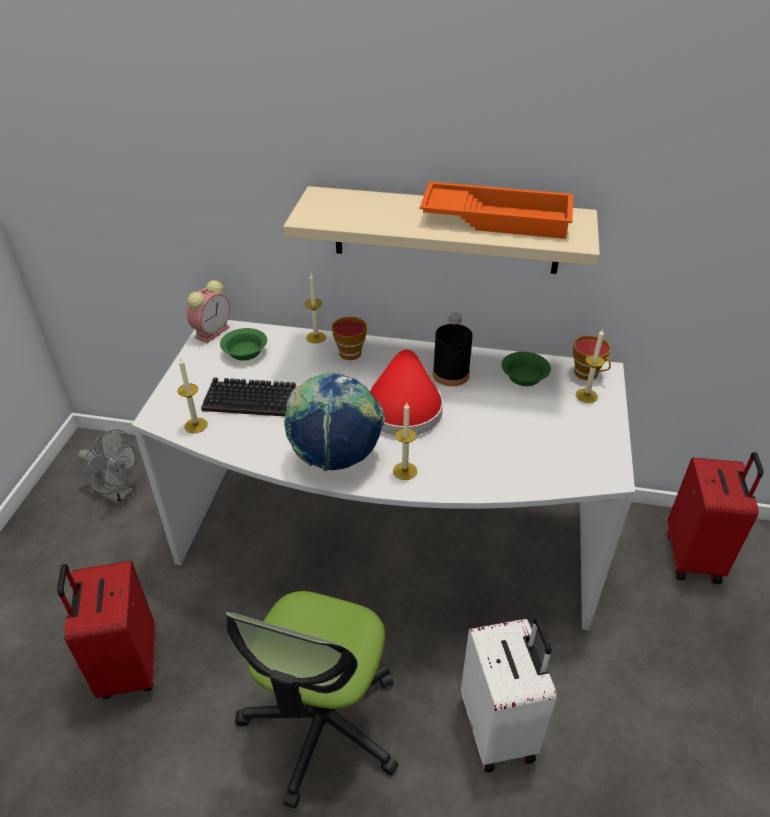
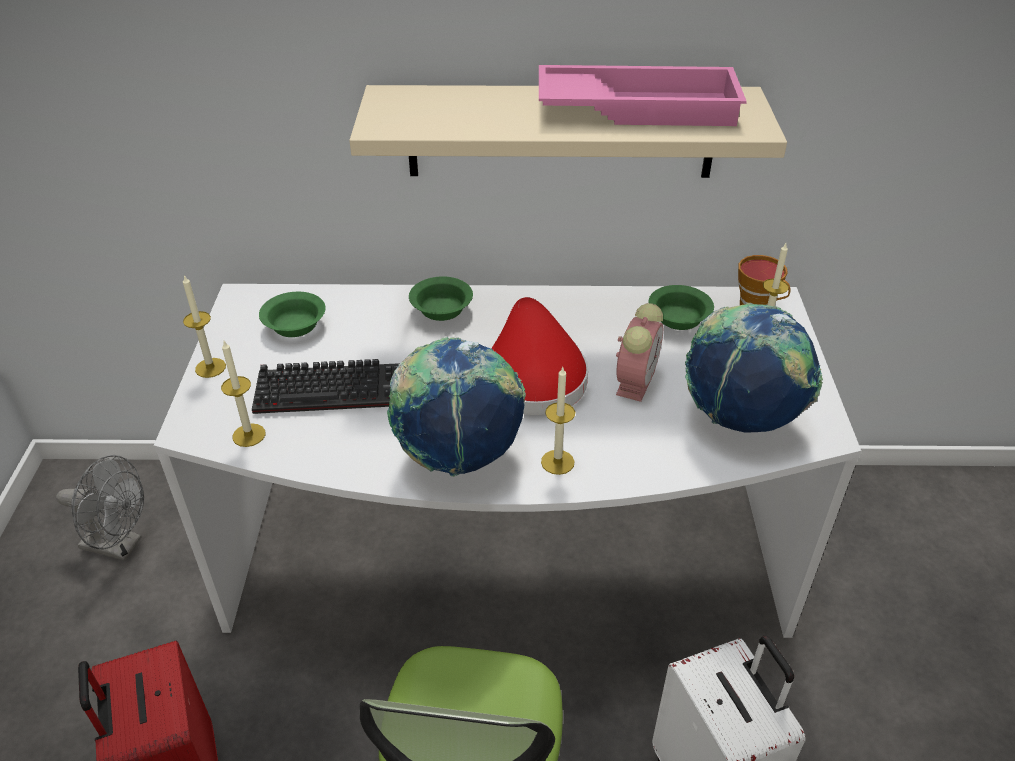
camera: 10 degrees left, 0 degrees up
alarm clock [187,280,230,343] -> alarm clock moved to [616,303,663,402]
candle [305,274,326,343] -> candle moved to [183,275,226,378]
cup [332,317,367,360] -> green bowl [409,276,473,321]
orange tray [420,182,573,239] -> pink tray [539,65,747,126]
black bottle [433,312,473,386] -> none
red suitcase [667,452,763,584] -> none
none -> globe [685,303,823,433]

